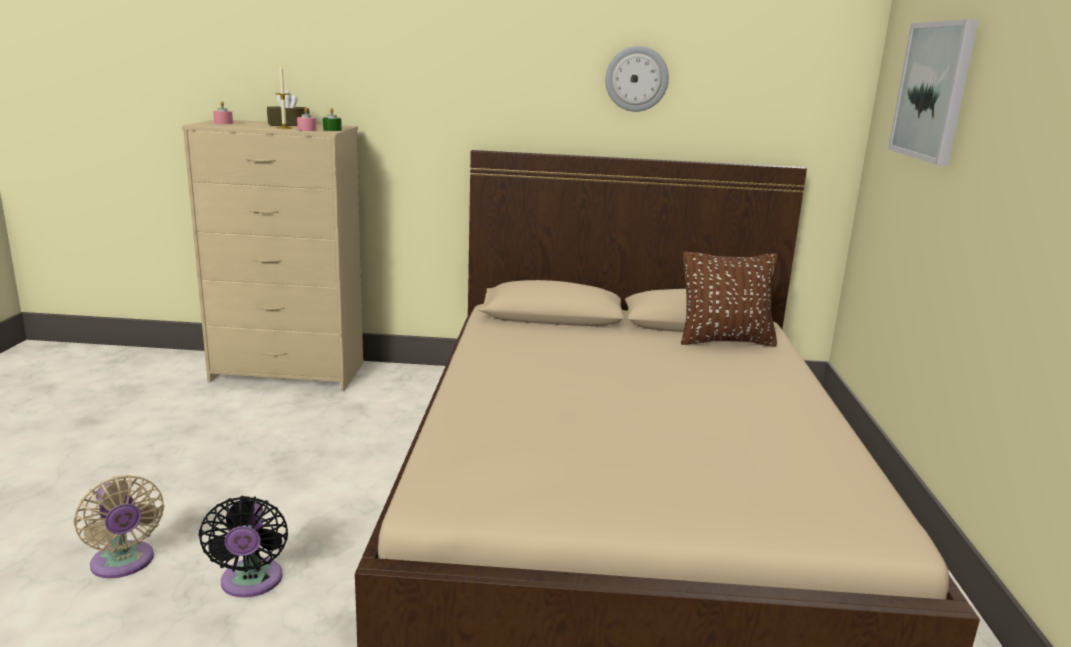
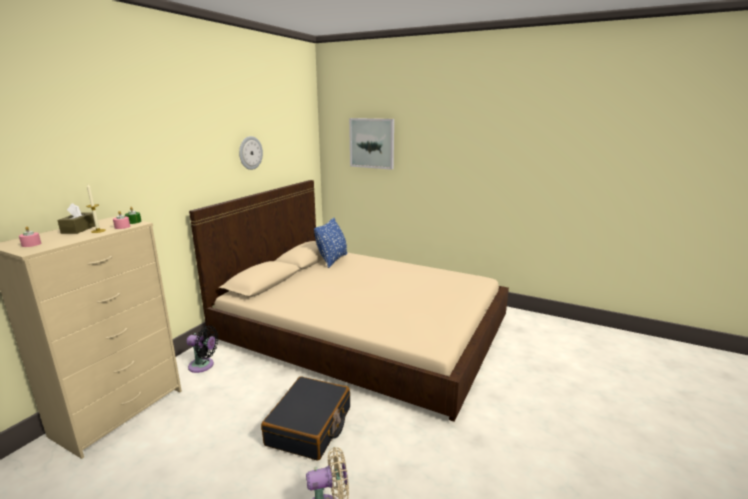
camera: 65 degrees left, 0 degrees up
black fan [199,496,288,598] -> black fan moved to [187,326,219,373]
brown pillow [681,251,778,347] -> blue pillow [314,218,347,268]
none -> black suitcase [261,377,350,461]

